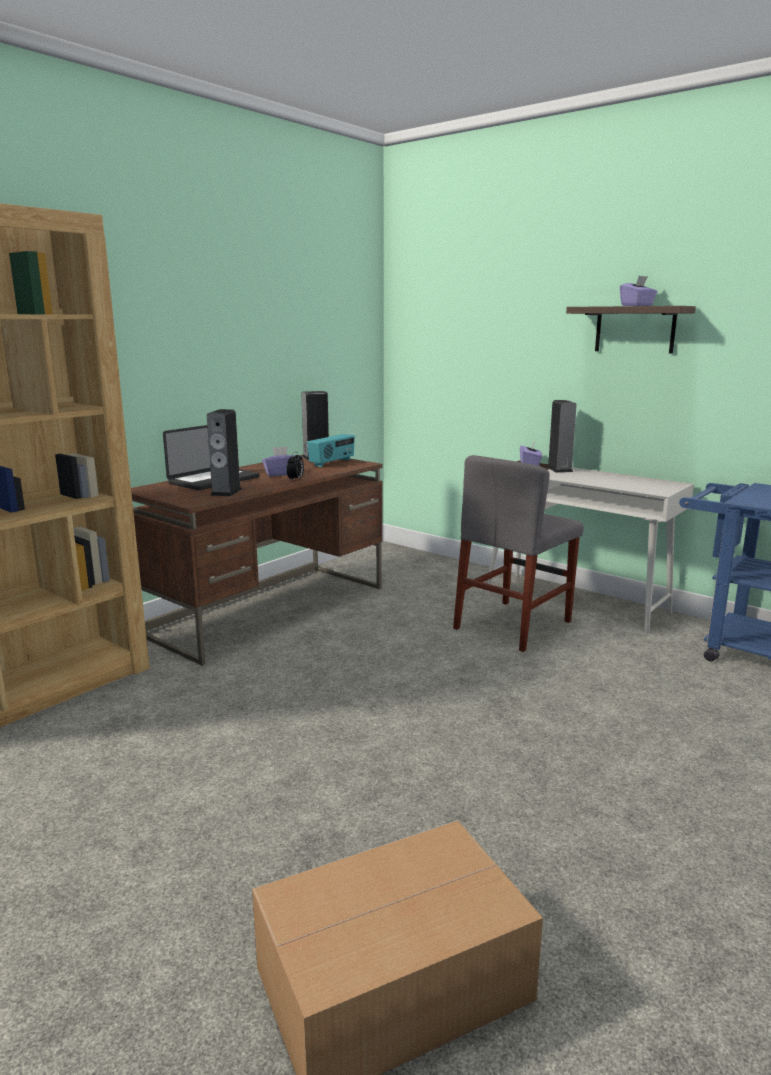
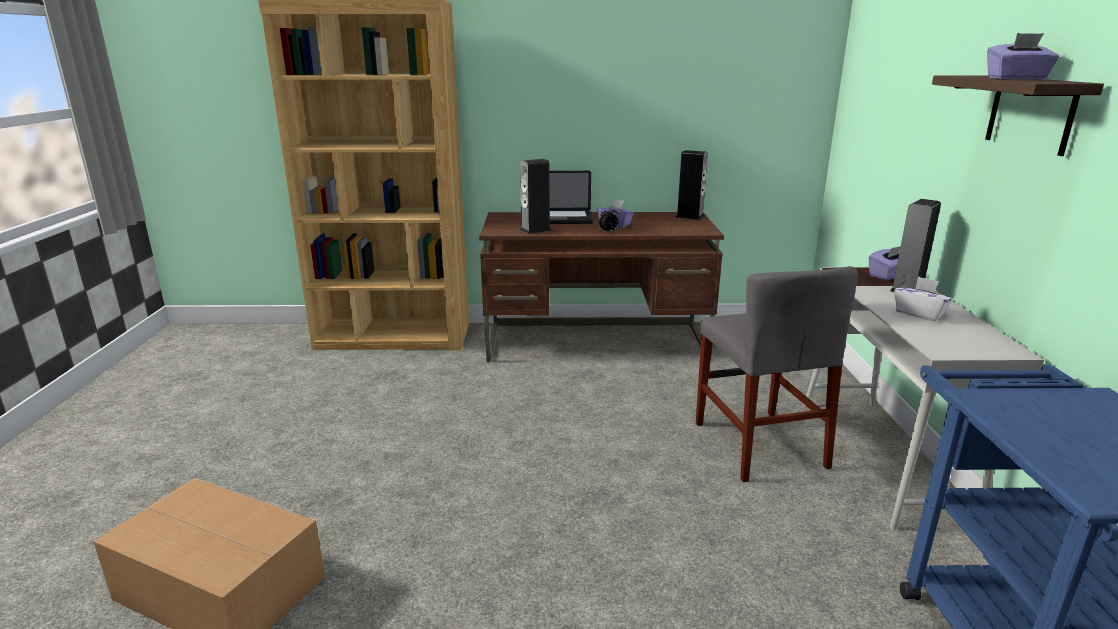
camera: 50 degrees right, 5 degrees up
radio [307,434,355,467] -> none
grey chair [453,455,584,652] -> grey chair turned 105 degrees counterclockwise [696,266,858,482]
none -> white tissue box [894,276,952,321]

